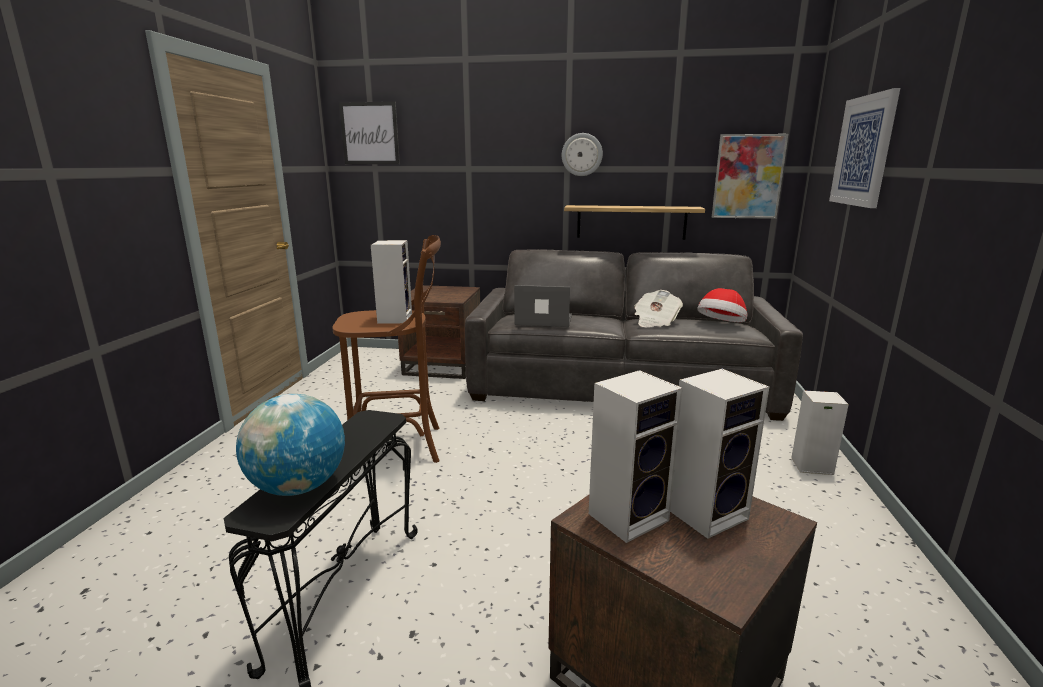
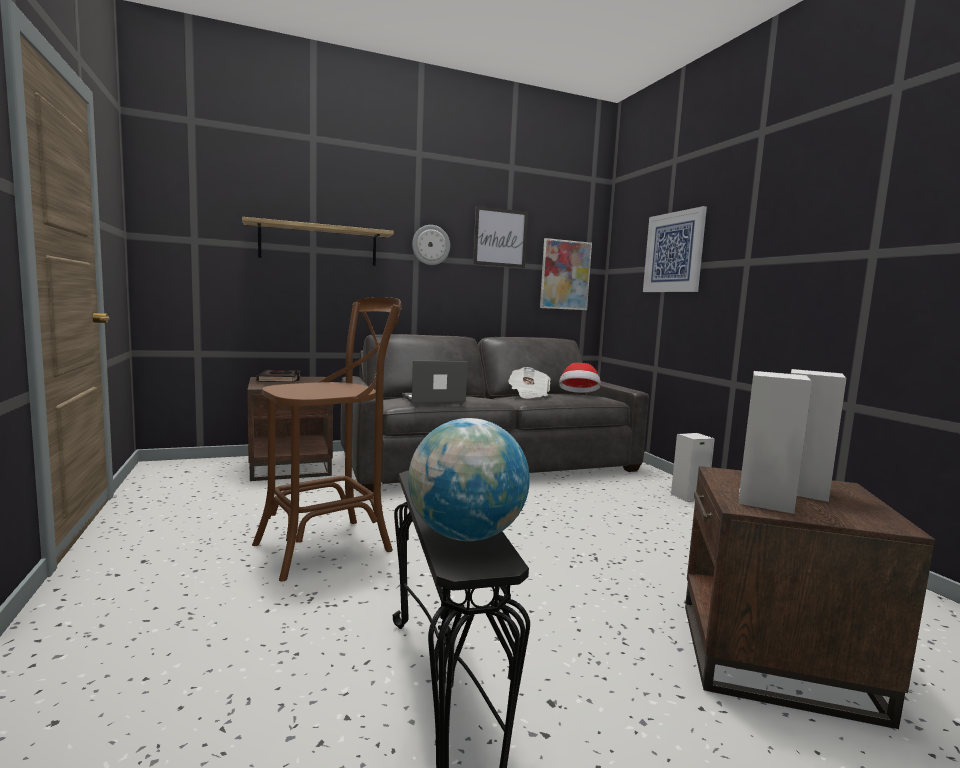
camera: 30 degrees left, 10 degrees down
picture [339,102,400,164] -> picture moved to [473,206,528,268]
speaker [371,240,412,324] -> none
shelf [564,205,705,240] -> shelf moved to [242,217,394,266]
none -> black book [256,370,301,383]

